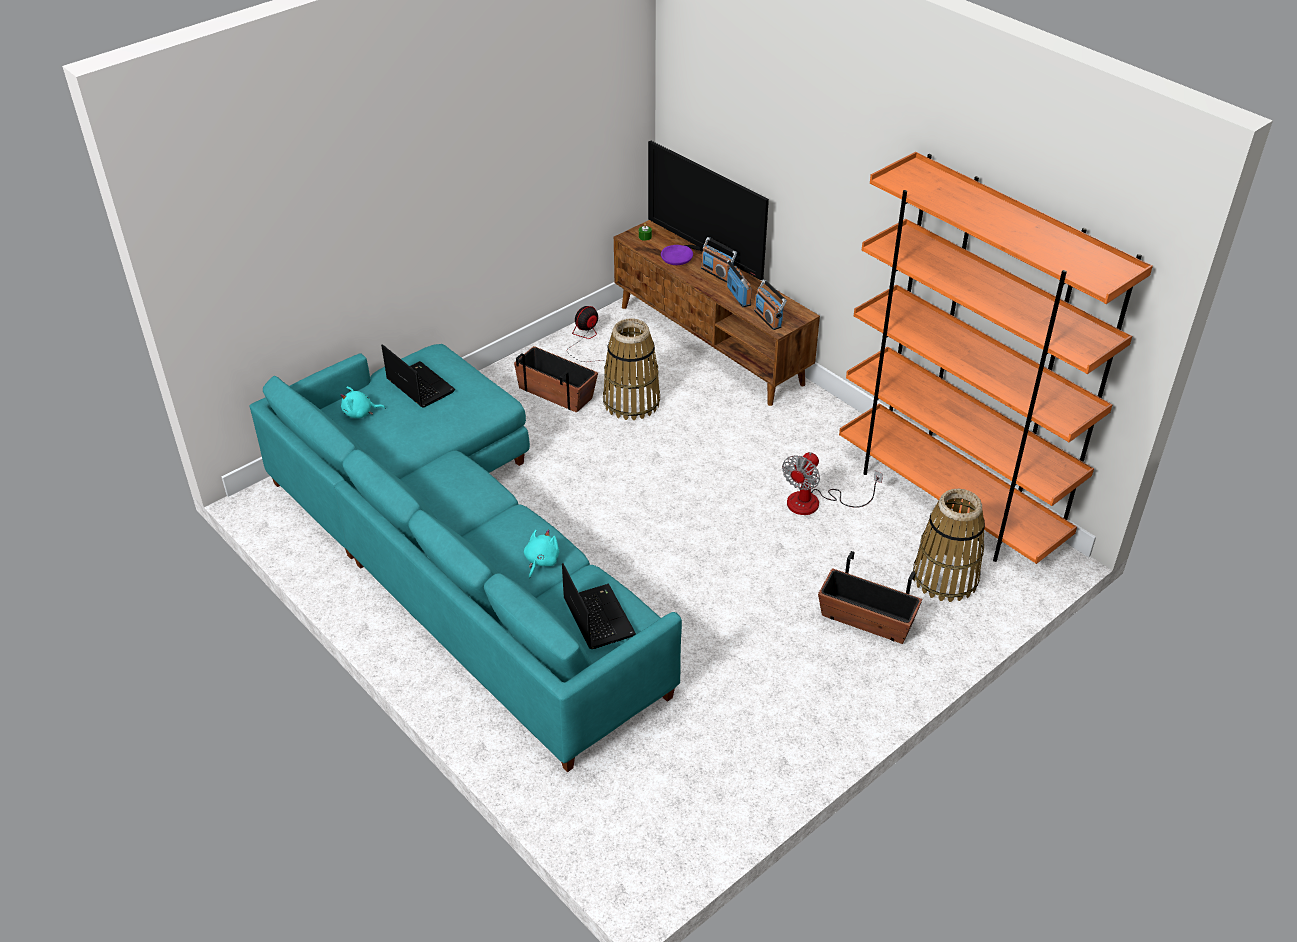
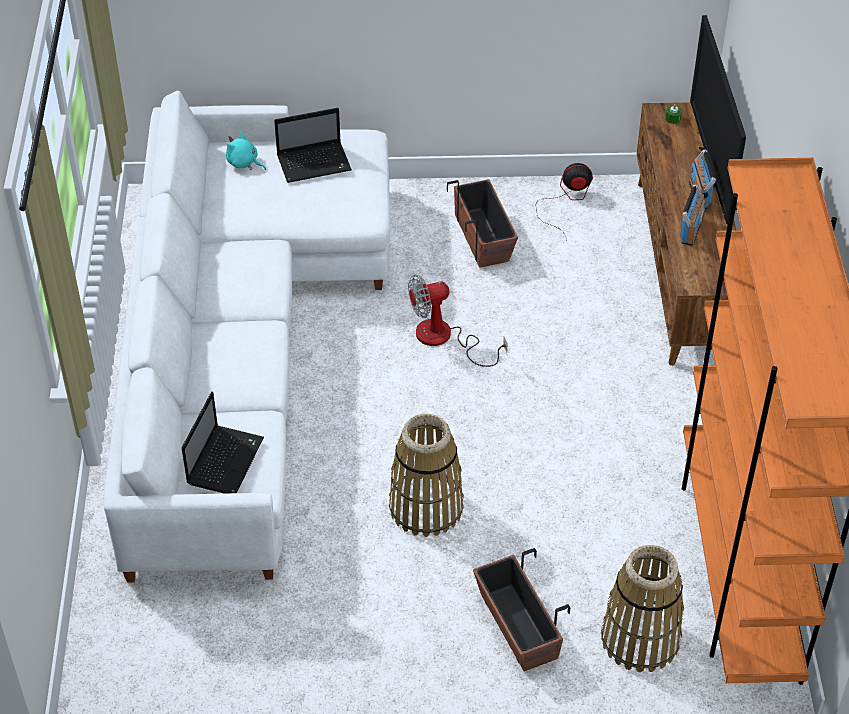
camera: 40 degrees right, 5 degrees up
turquoise sofa [250,344,682,772] -> white sofa [104,91,390,583]
laptop [381,344,455,408] -> laptop turned 75 degrees clockwise [274,108,352,183]
turquoise plush toy [524,529,560,578] -> none
basket [603,319,660,420] -> basket moved to [389,414,464,537]
purple bowl [661,245,693,265] -> none
radio [754,280,787,330] -> none
fan [782,452,883,515] -> fan moved to [408,274,508,367]

